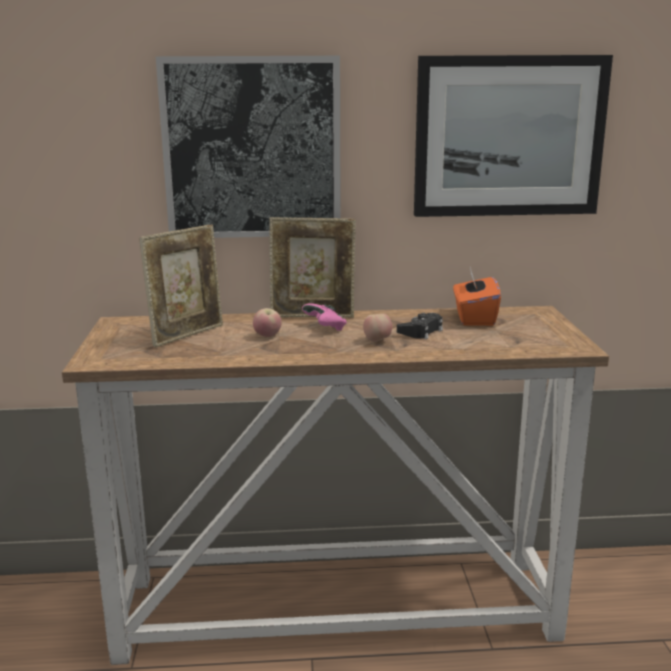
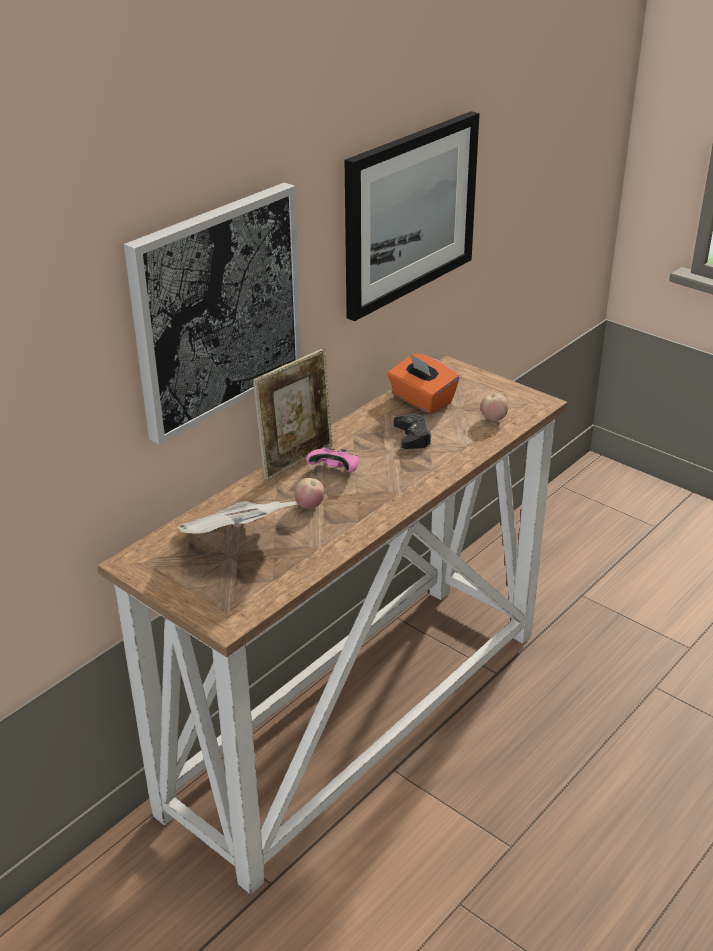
camera: 45 degrees left, 15 degrees up
picture frame [139,224,223,348] -> newspaper [178,501,297,534]
apple [363,314,392,342] -> apple moved to [481,393,508,421]

